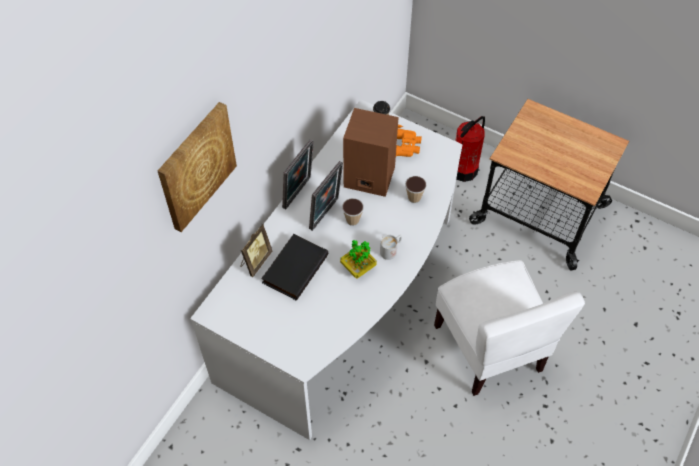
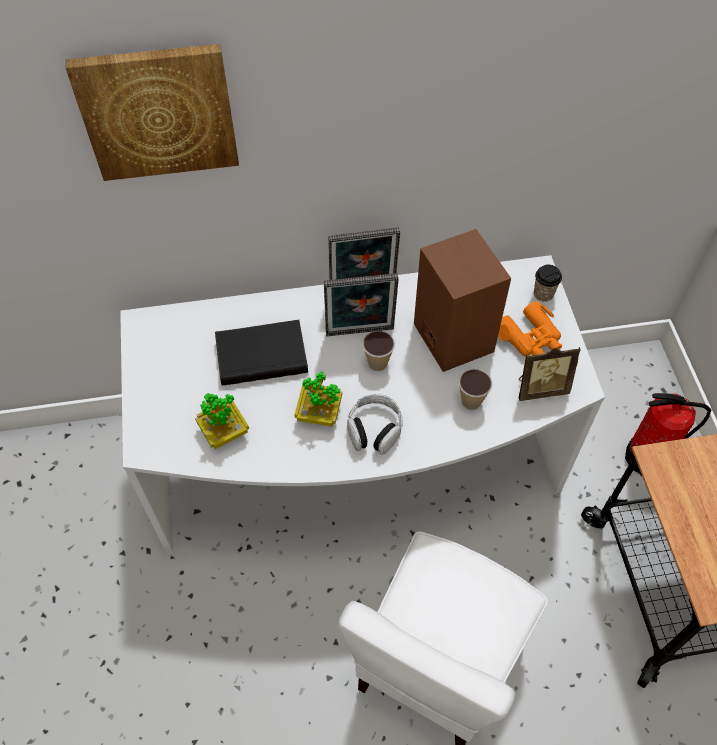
camera: 50 degrees right, 0 degrees up
picture frame [241,223,272,277] -> picture frame moved to [518,347,581,401]
white mug [380,235,402,260] -> headphones [347,394,403,455]
none -> potted plant [195,393,249,449]

